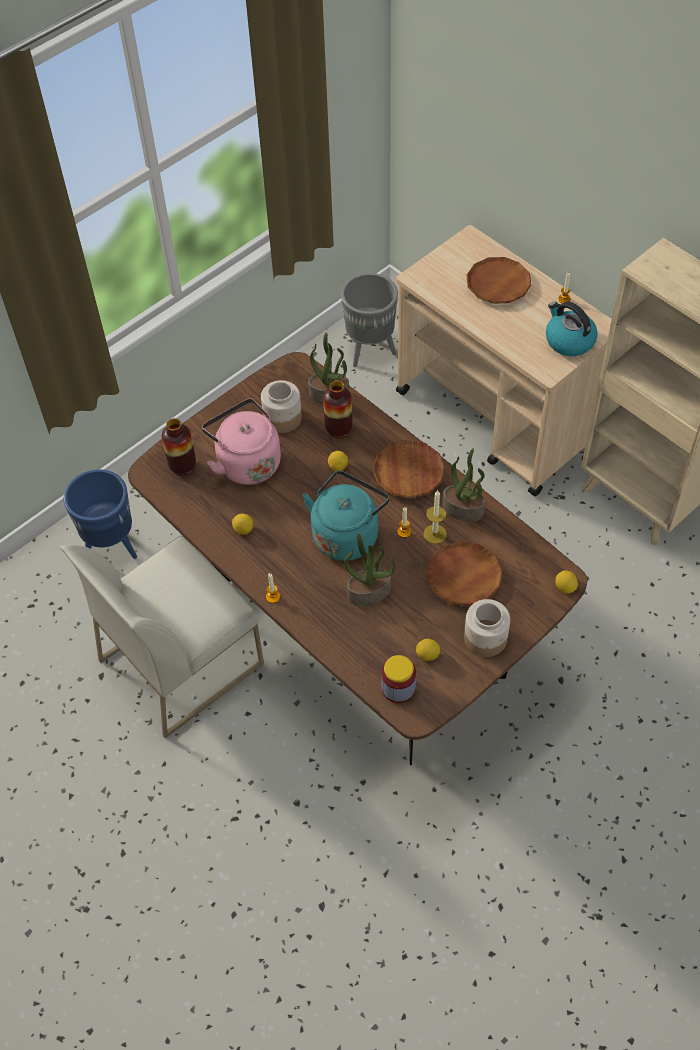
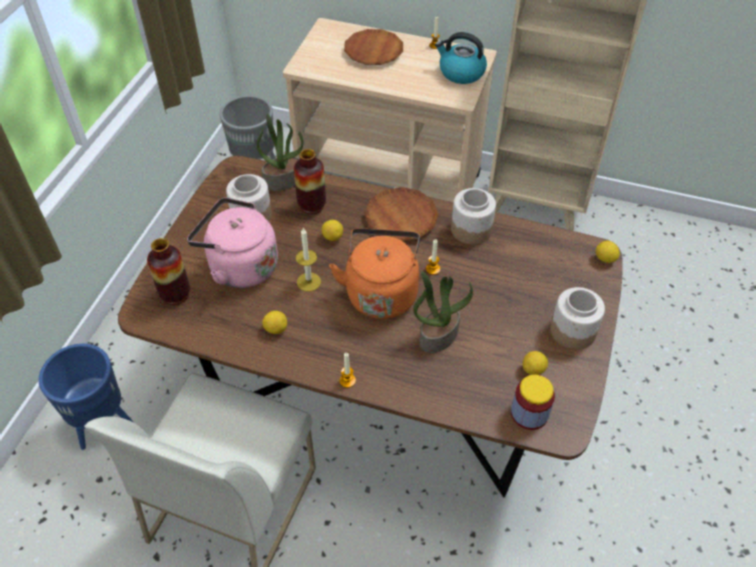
camera: 30 degrees left, 5 degrees down
turquoise kettle [303,471,389,561] -> orange kettle [329,228,420,319]
candle [424,490,447,544] -> candle moved to [296,228,321,292]
brown plate [426,541,503,606] -> none
potted plant [442,448,485,522] -> jar [451,188,496,245]

